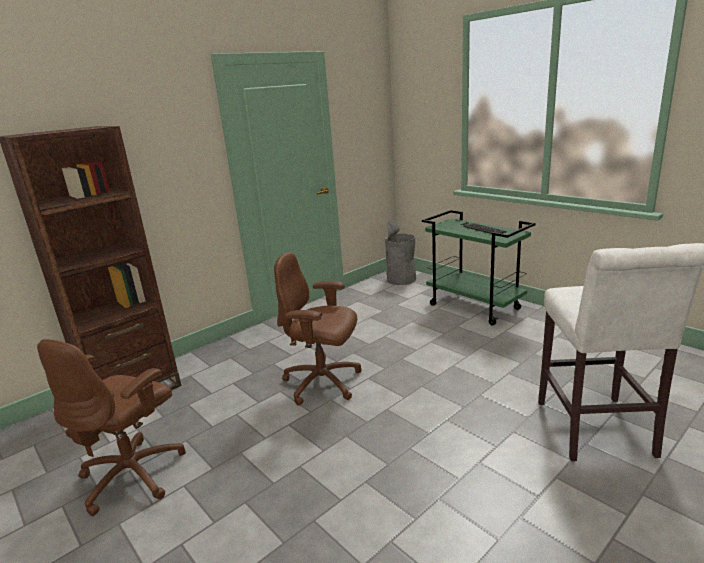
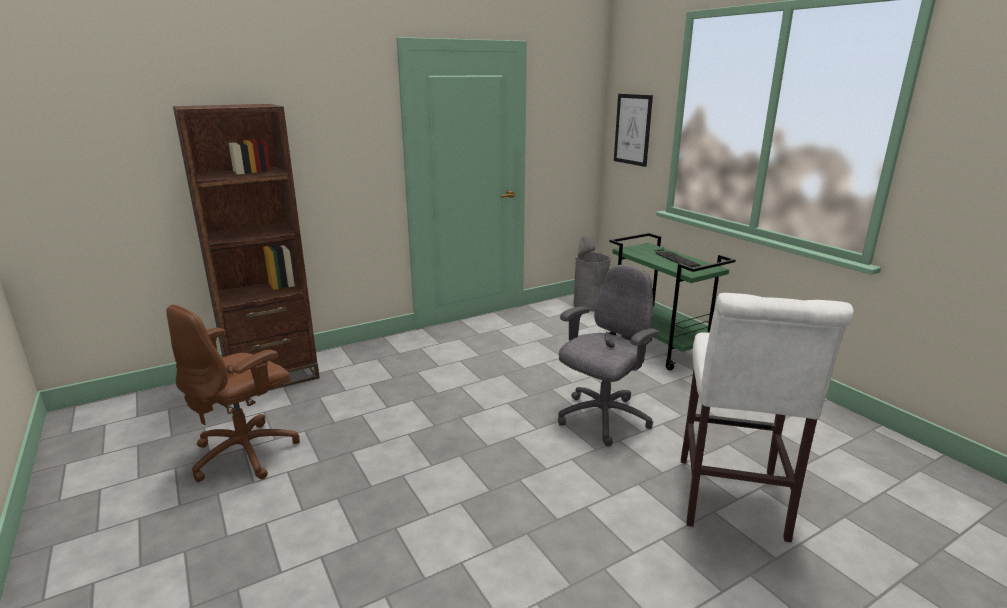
camera: 10 degrees right, 0 degrees up
brown office chair [274,252,362,406] -> none
none -> grey office chair [558,265,660,446]
none -> picture [614,94,653,167]

